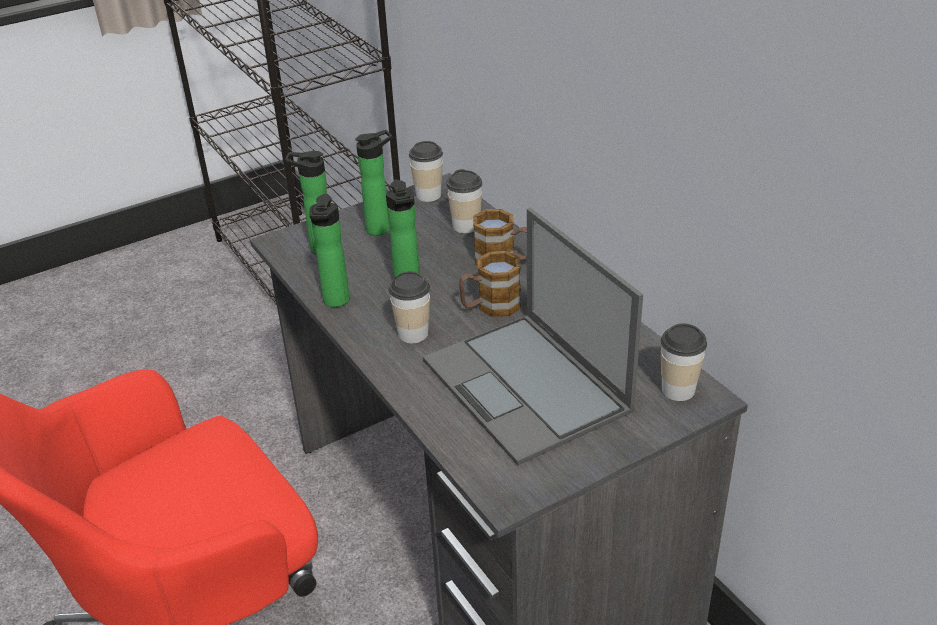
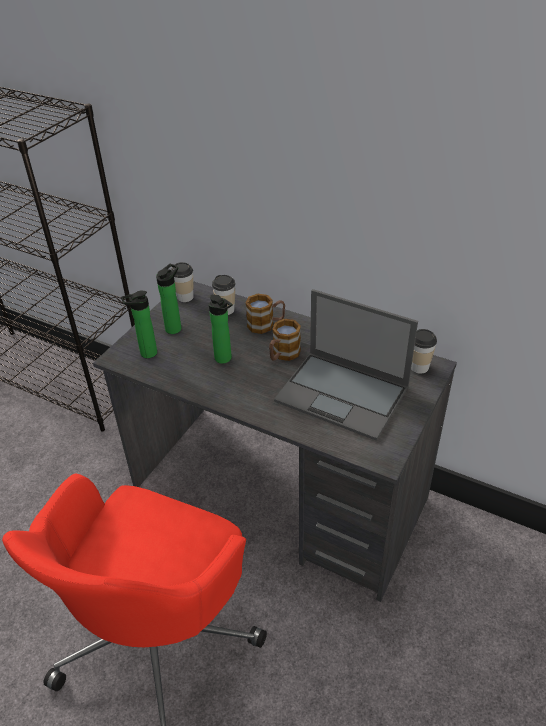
camera: 30 degrees left, 5 degrees up
bottle [309,193,350,307] -> none
cup [388,271,430,343] -> none

